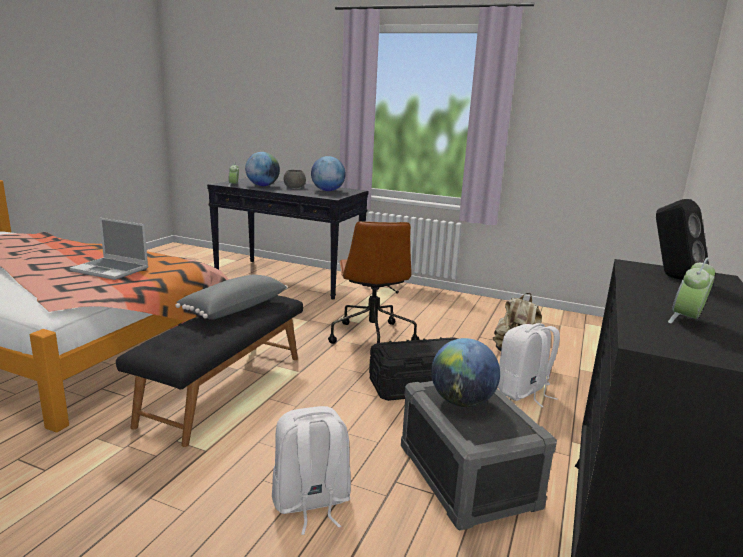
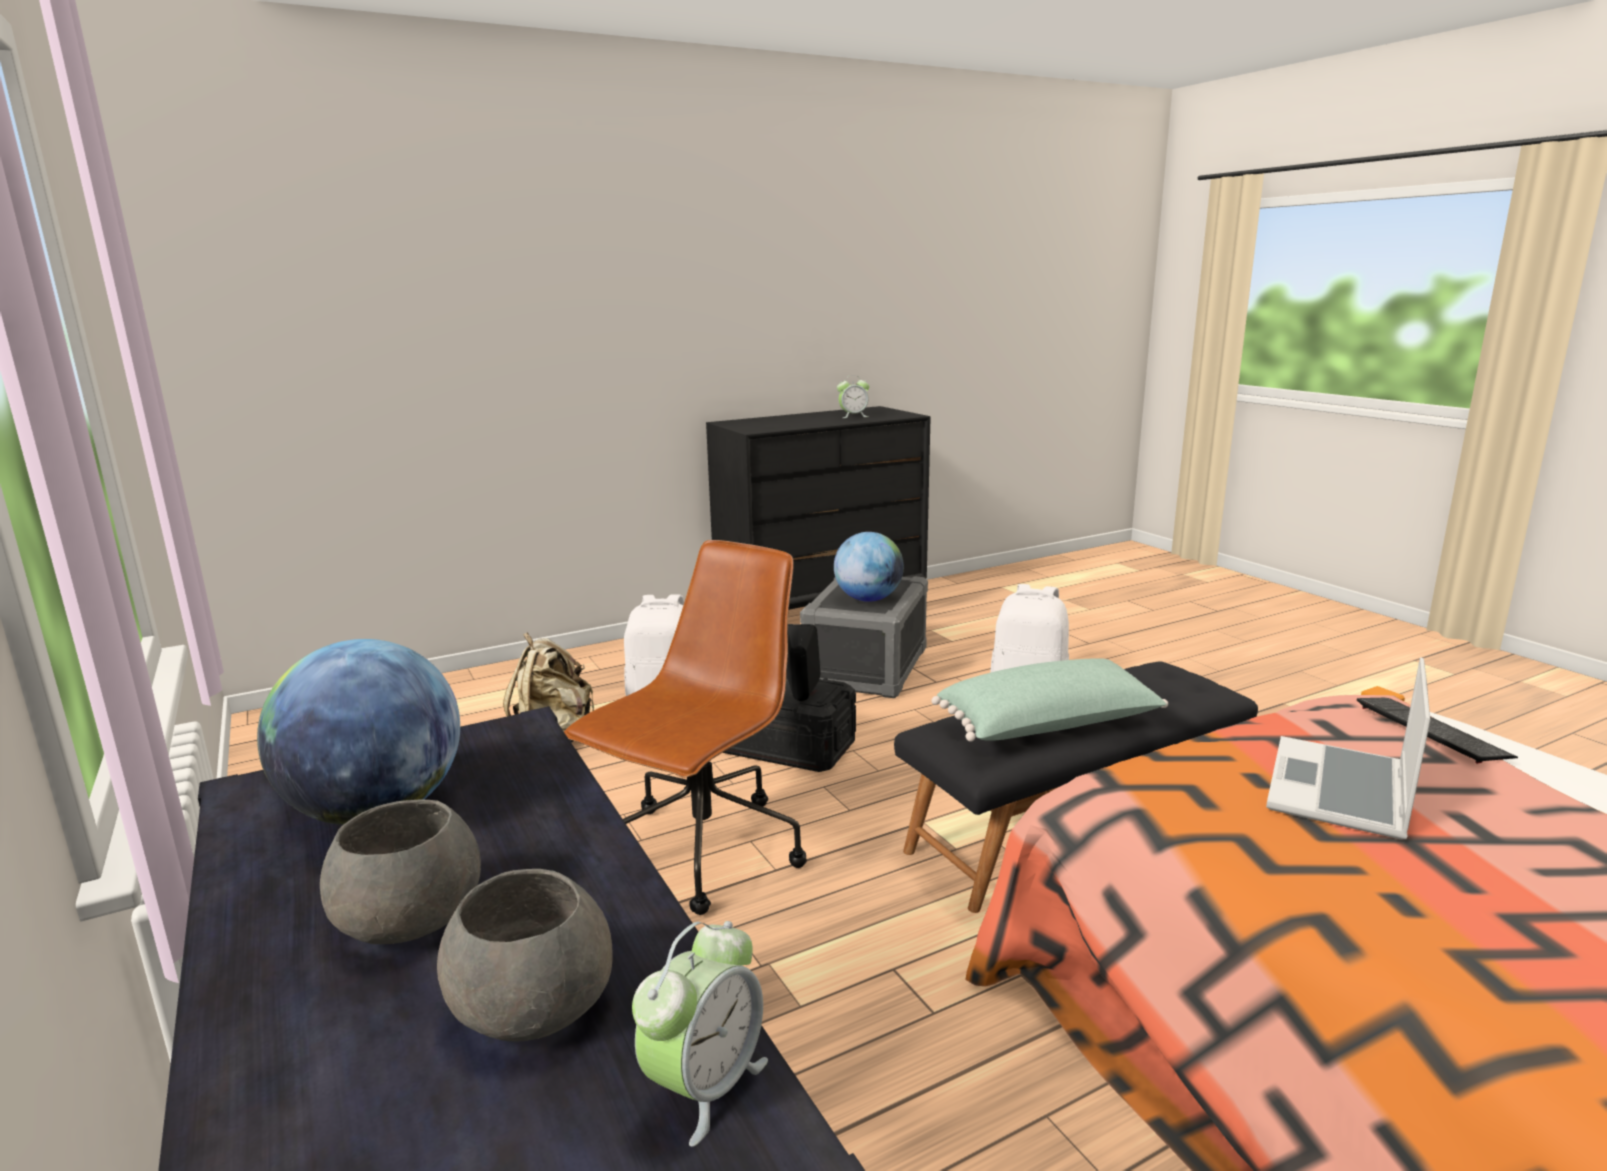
camera: 140 degrees left, 0 degrees up
laptop [70,218,149,280] -> laptop turned 120 degrees counterclockwise [1266,657,1430,839]
grey pillow [175,275,288,320] -> green pillow [931,658,1168,742]
globe [245,152,280,186] -> grey bowl [437,869,613,1041]
black speaker [656,199,709,280] -> black speaker moved to [786,624,821,701]
none -> keyboard [1357,698,1518,764]

